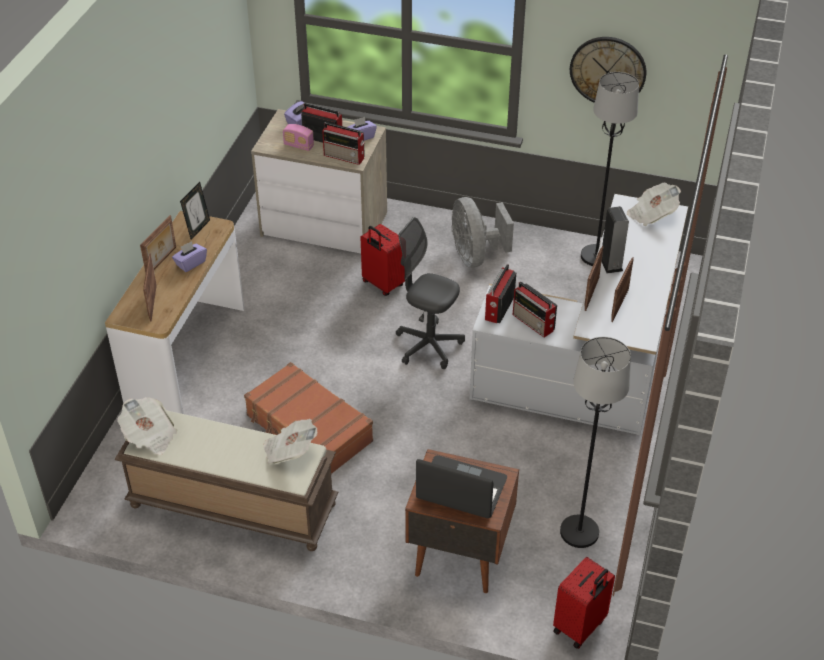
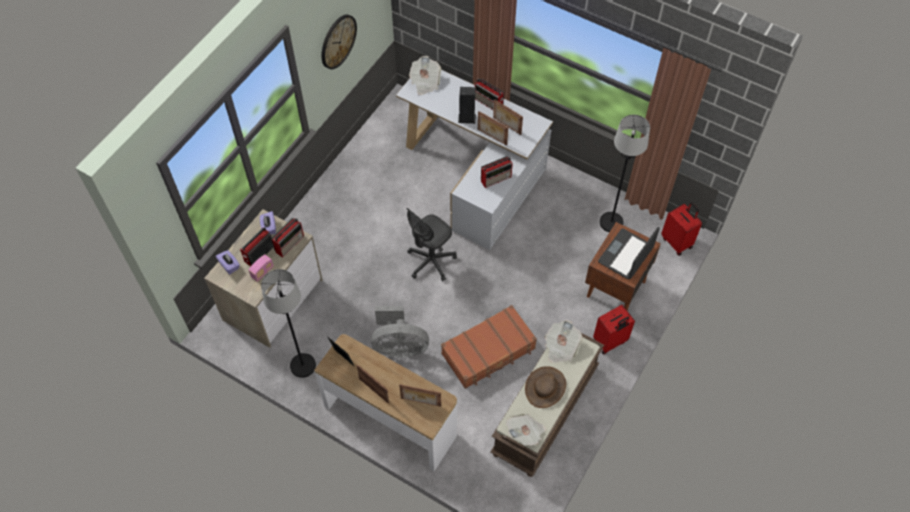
camera: 75 degrees left, 15 degrees up
purple tissue box [172,241,207,272] -> none
red suitcase [360,224,405,296] -> red suitcase moved to [593,305,635,355]
grey fan [451,197,514,268] -> grey fan moved to [371,306,429,357]
radio [485,264,516,323] -> radio moved to [475,79,504,111]
black floor lamp [581,72,639,266] -> black floor lamp moved to [261,269,316,378]
none -> brown hat [525,366,566,408]

